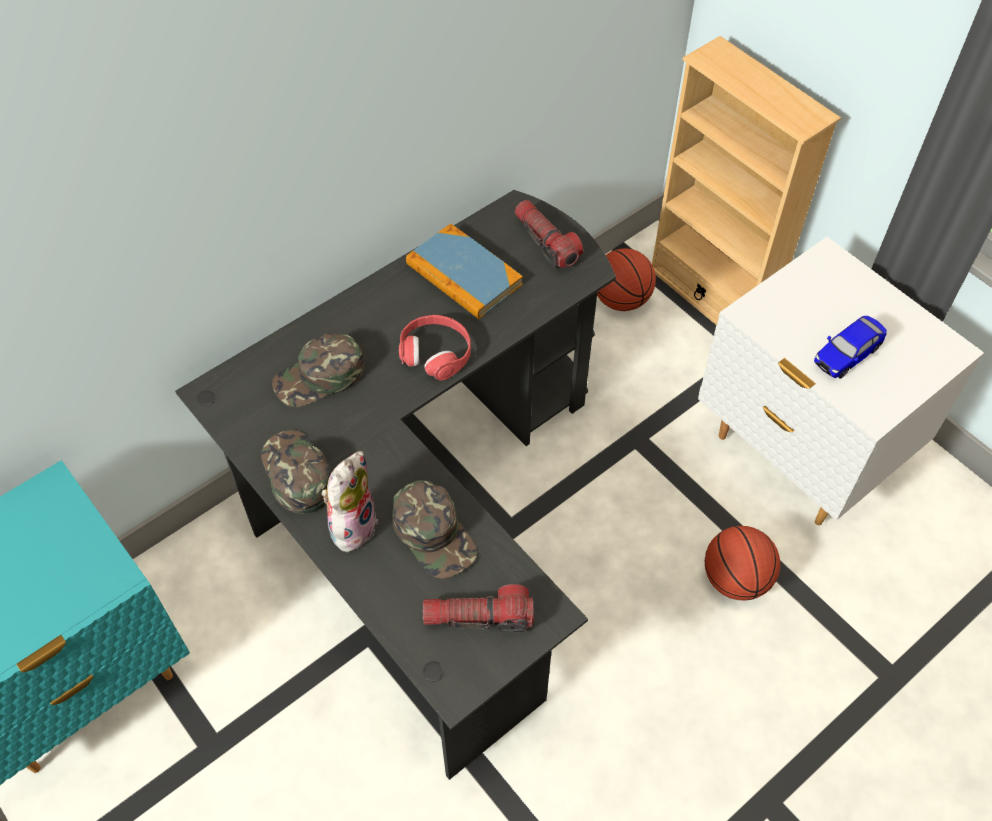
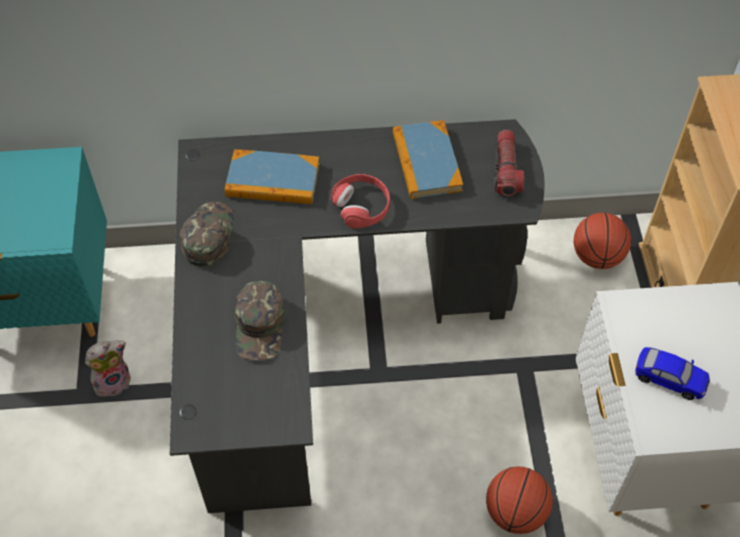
camera: 35 degrees right, 0 degrees up
green cap [272,333,365,407] -> book [224,149,320,204]
plush toy [321,451,378,553] -> plush toy moved to [85,340,131,397]
flashlight [423,584,534,632] -> none
toy car [814,316,887,379] -> toy car turned 150 degrees counterclockwise [635,347,710,400]

